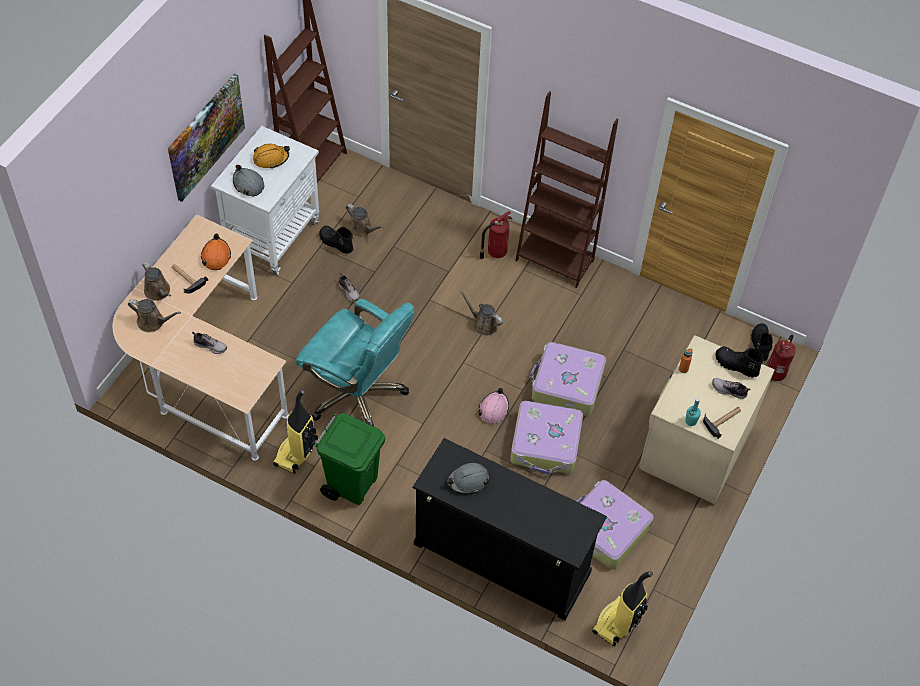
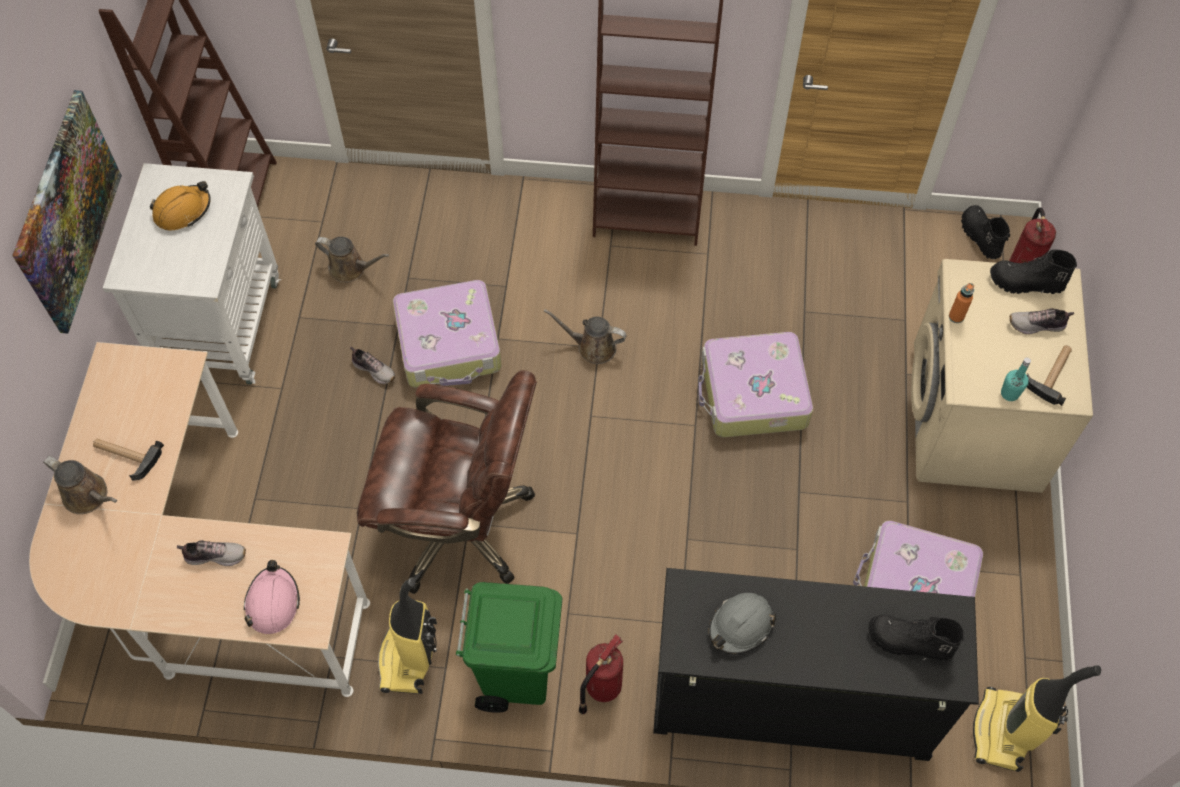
camera: 20 degrees left, 5 degrees up
brown watering can [128,299,181,333] -> none
orange hard hat [201,233,231,270] -> none
grey hard hat [233,165,264,197] -> none
turquoise office chair [295,299,415,427] -> brown office chair [357,370,537,594]
black boot [319,226,353,254] -> black boot moved to [868,615,965,661]
pink hard hat [478,388,509,424] -> pink hard hat moved to [244,560,300,634]
fire extinguisher [479,211,512,259] -> fire extinguisher moved to [579,634,623,714]
suitcase [510,401,583,475] -> suitcase moved to [393,280,501,387]

